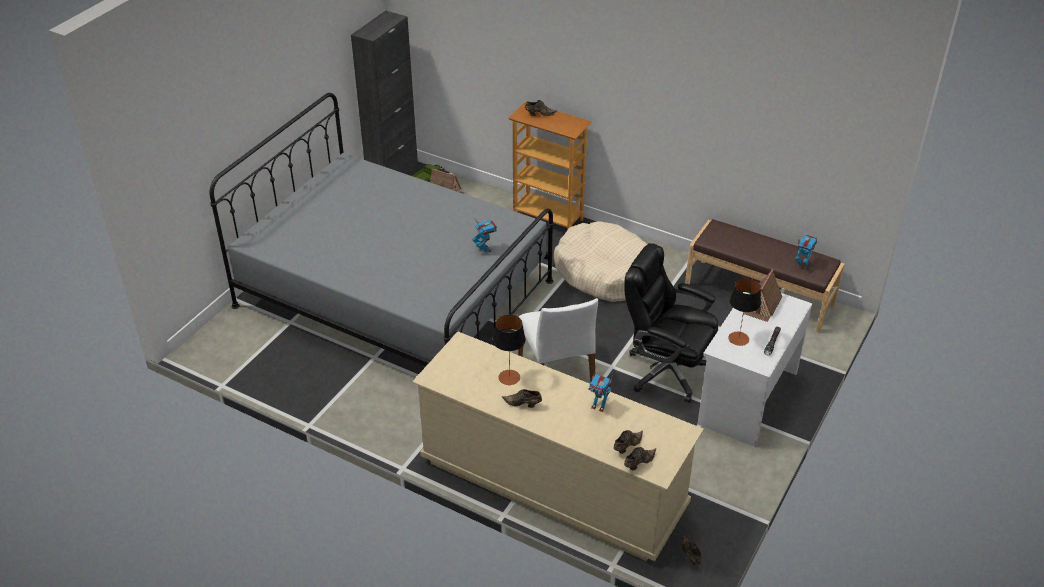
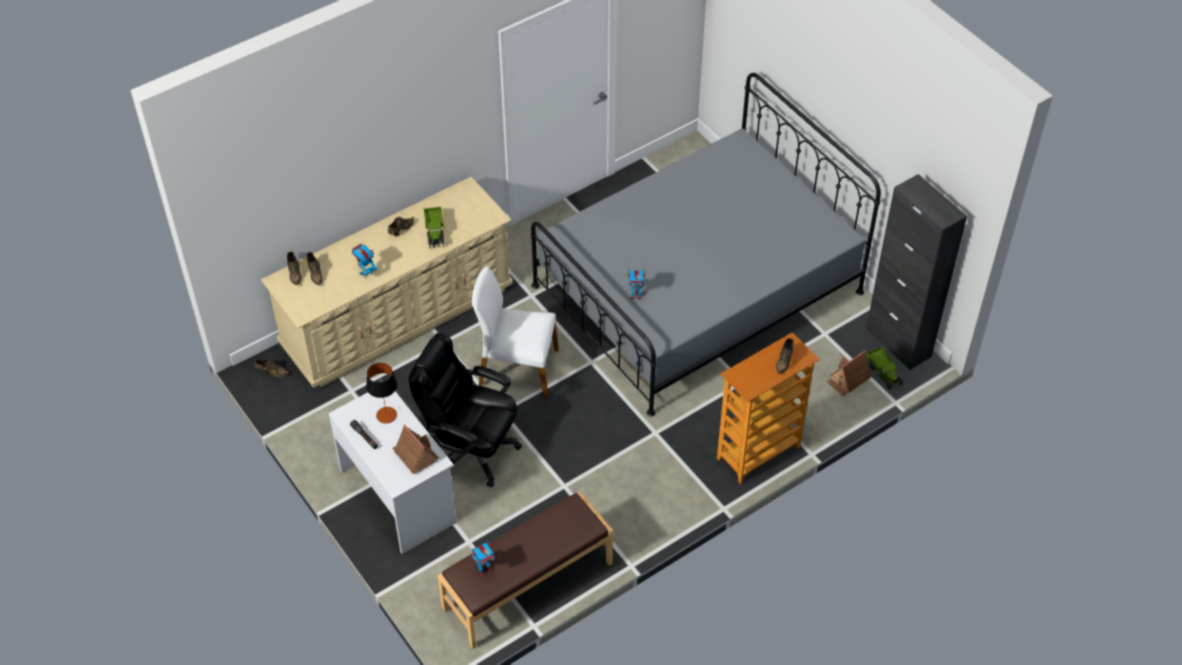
camera: 115 degrees right, 10 degrees up
table lamp [493,315,526,385] -> toy truck [424,207,444,248]
beige dog bed [554,221,647,302] -> none
black office chair [624,243,718,403] -> black office chair turned 120 degrees counterclockwise [409,333,522,488]

